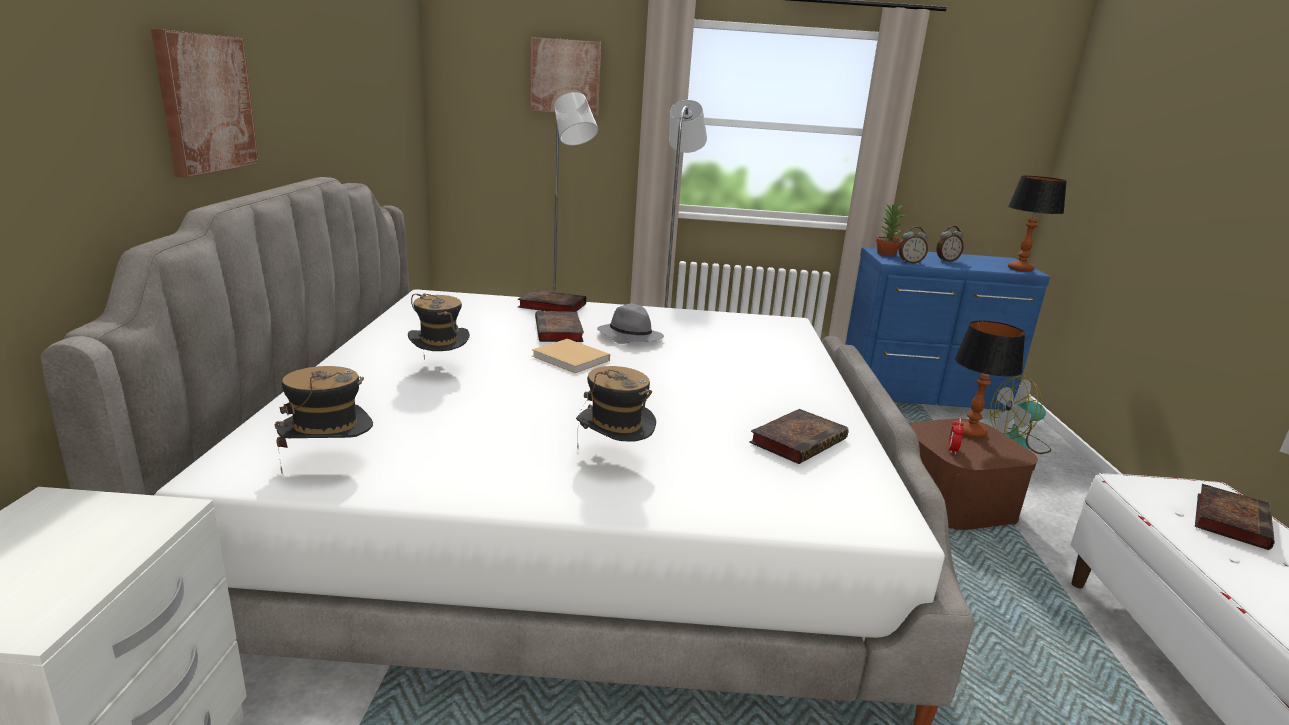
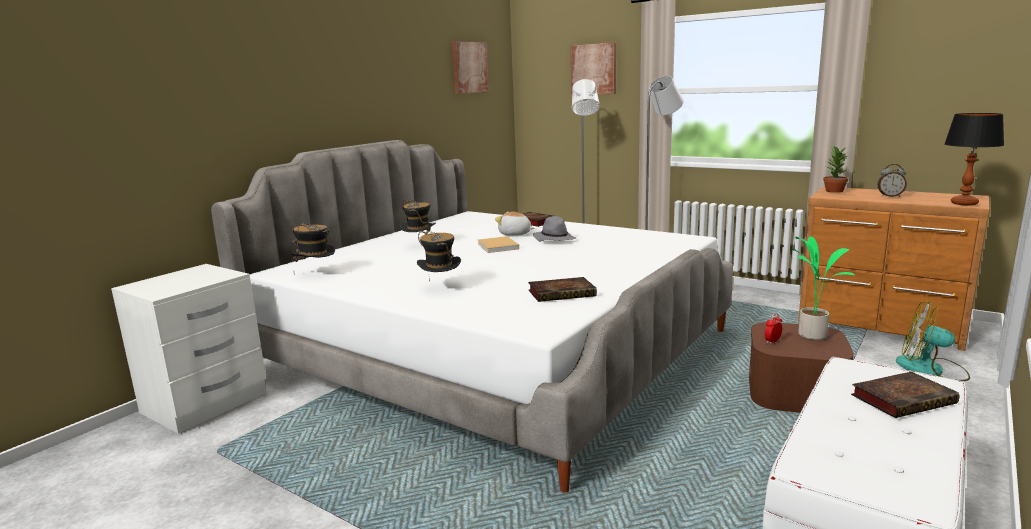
camera: 35 degrees right, 5 degrees down
picture [151,29,259,178] -> picture moved to [452,41,489,94]
book [535,311,584,342] -> plush toy [495,212,534,236]
blue dresser [845,247,1050,412] -> brown dresser [798,187,990,351]
alarm clock [899,227,928,264] -> none
table lamp [955,320,1025,438] -> potted plant [793,236,854,340]

